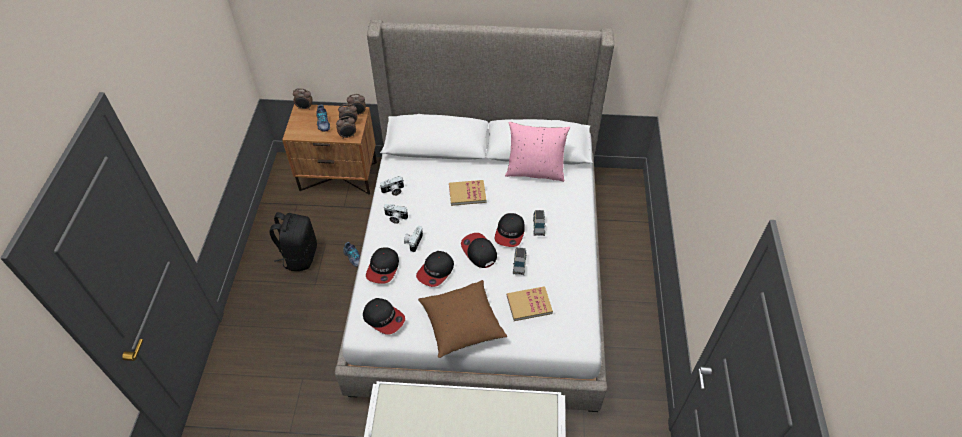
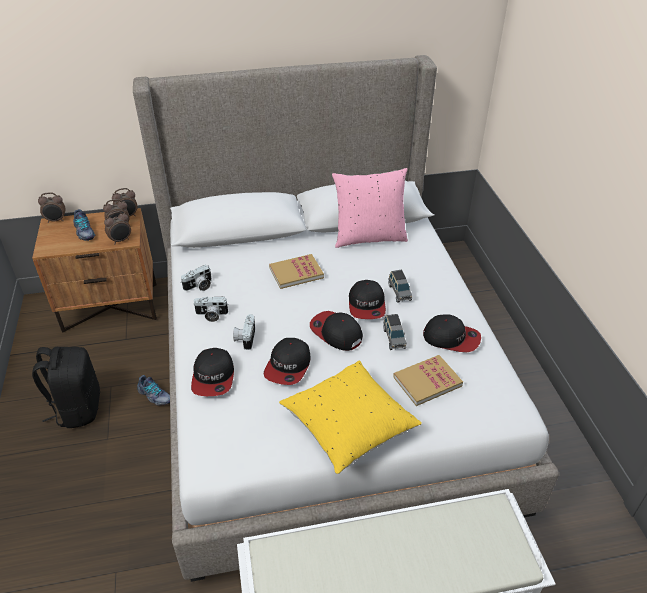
camera: 15 degrees left, 10 degrees down
cap [363,298,405,335] -> cap moved to [423,314,481,352]
brown pillow [418,280,507,358] -> yellow pillow [279,360,422,474]

